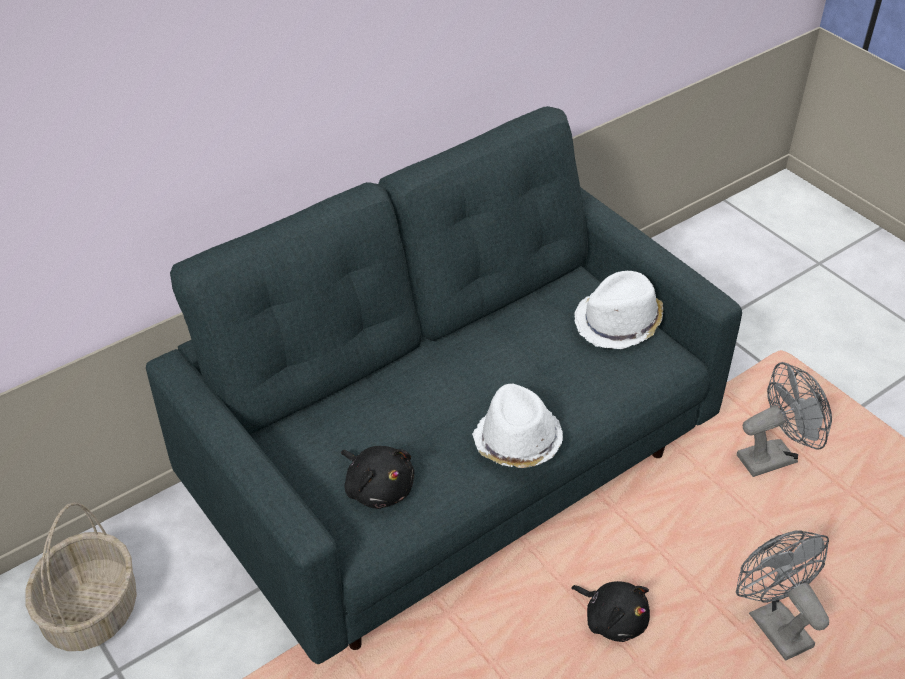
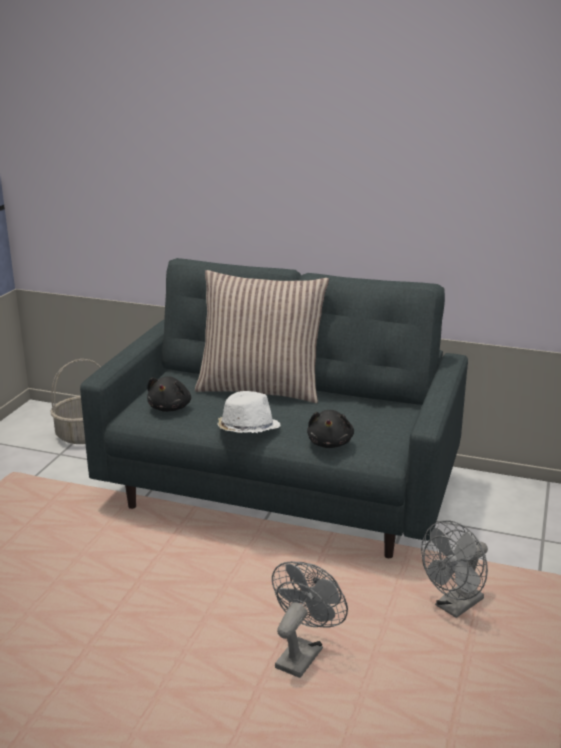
camera: 55 degrees right, 20 degrees down
black plush toy [571,581,650,642] -> black plush toy moved to [307,410,354,448]
white hat [574,271,663,349] -> none
grey fan [737,362,832,477] -> grey fan turned 105 degrees clockwise [421,520,488,618]
none -> pillow [195,270,329,403]

